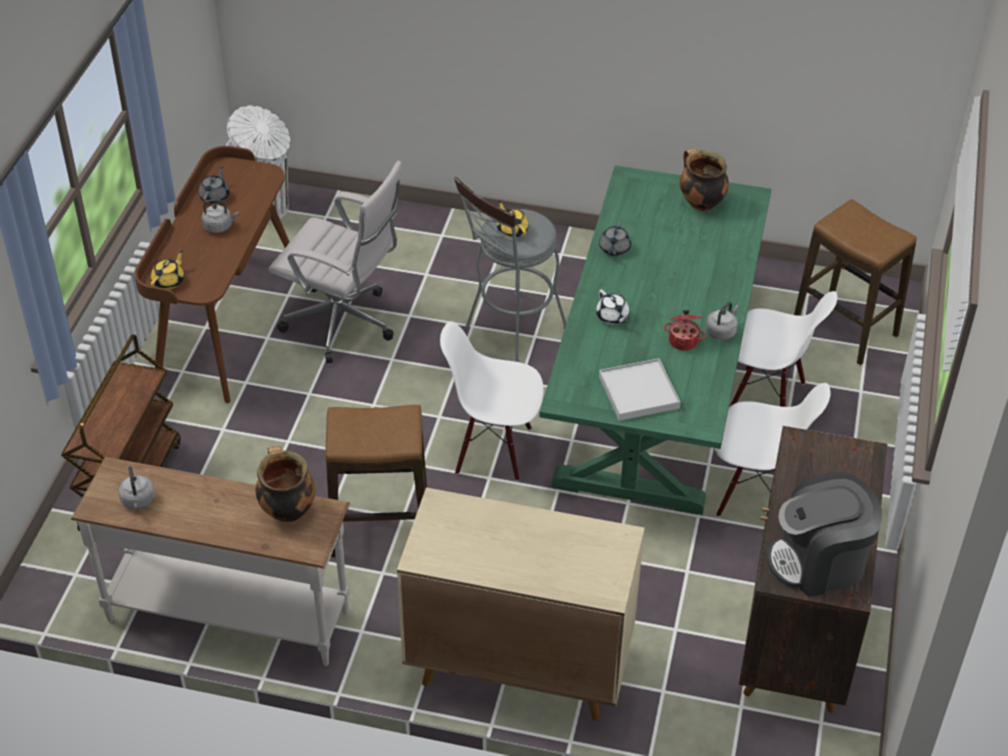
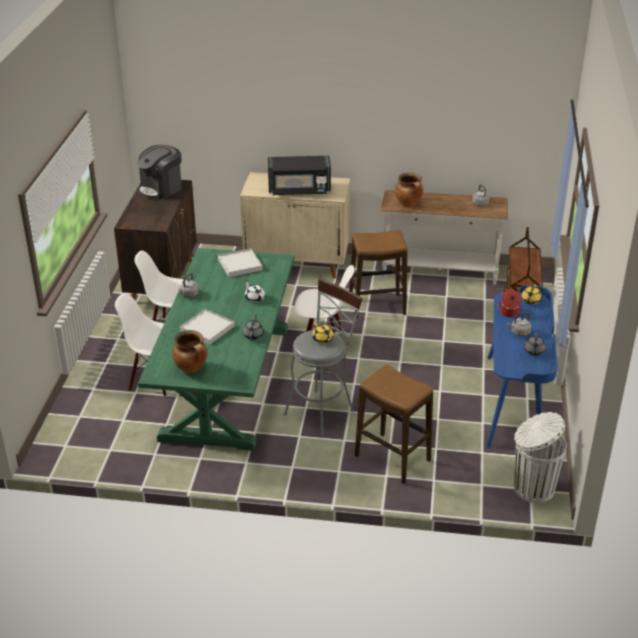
camera: 175 degrees right, 10 degrees down
brown desk [134,146,290,403] -> blue desk [486,285,558,448]
white office chair [269,161,404,363] -> none
cooking pot [664,310,706,351] -> cooking pot moved to [497,289,523,317]
coffee machine [768,472,882,597] -> coffee machine turned 150 degrees clockwise [137,145,182,199]
stool [794,199,917,365] -> stool moved to [355,364,433,484]
none -> white tray [180,309,235,345]
none -> black microwave [268,155,331,195]

